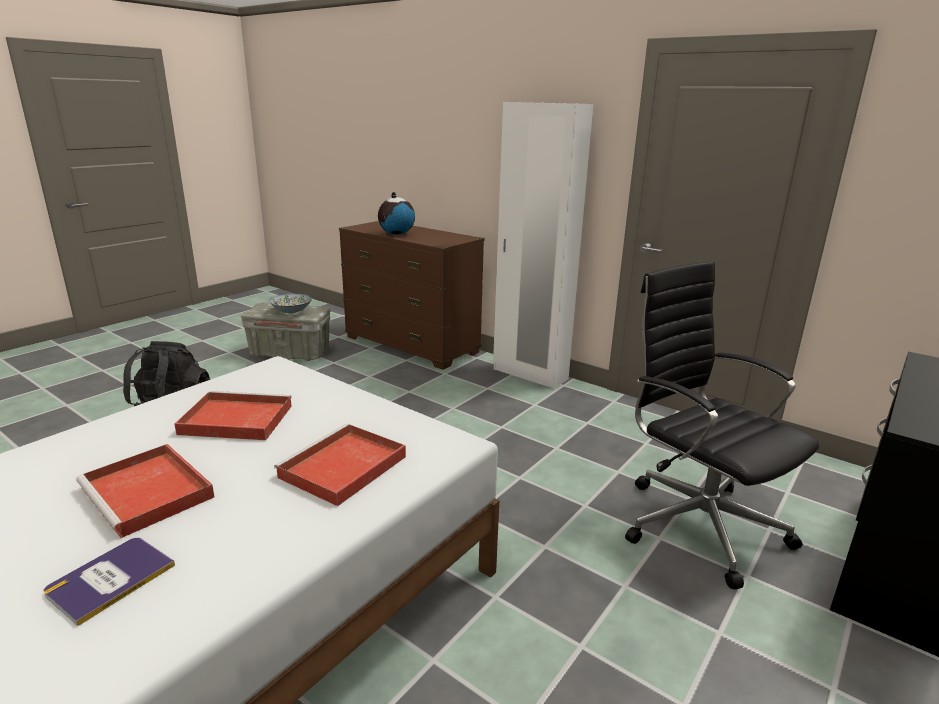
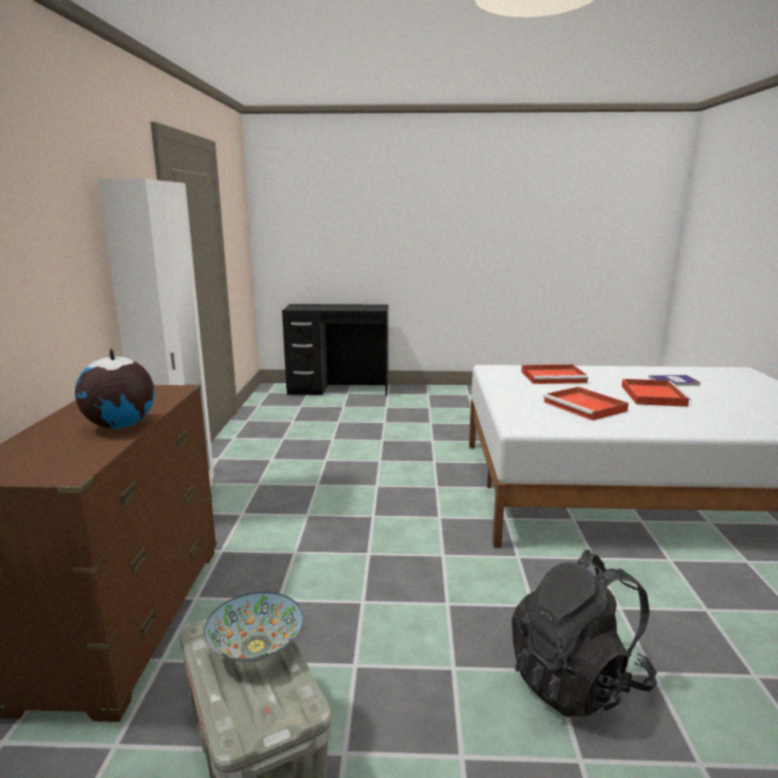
camera: 125 degrees left, 5 degrees down
black office chair [625,261,819,590] -> none

